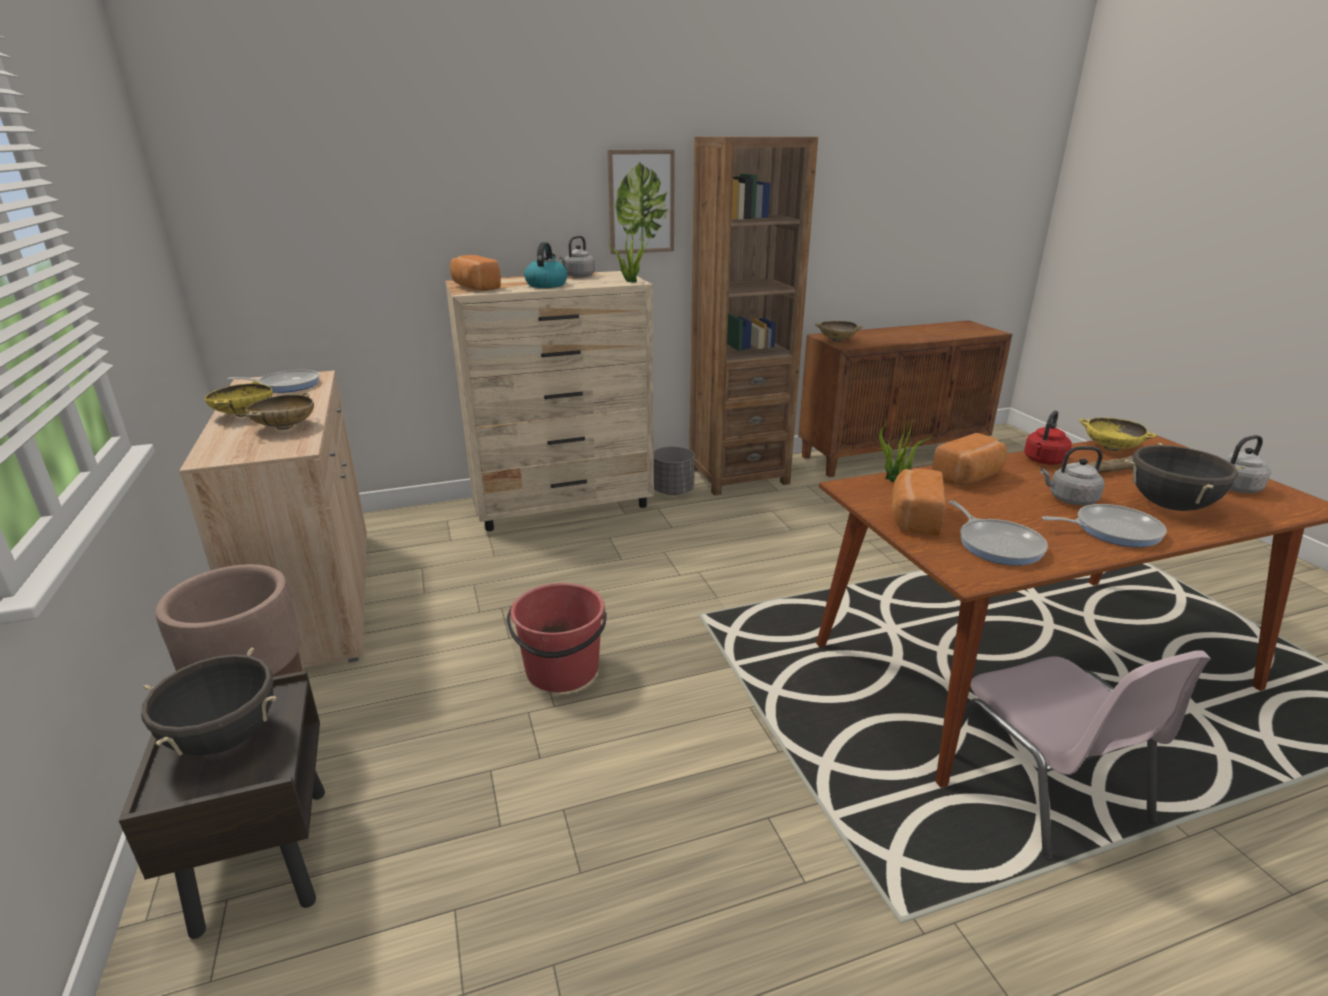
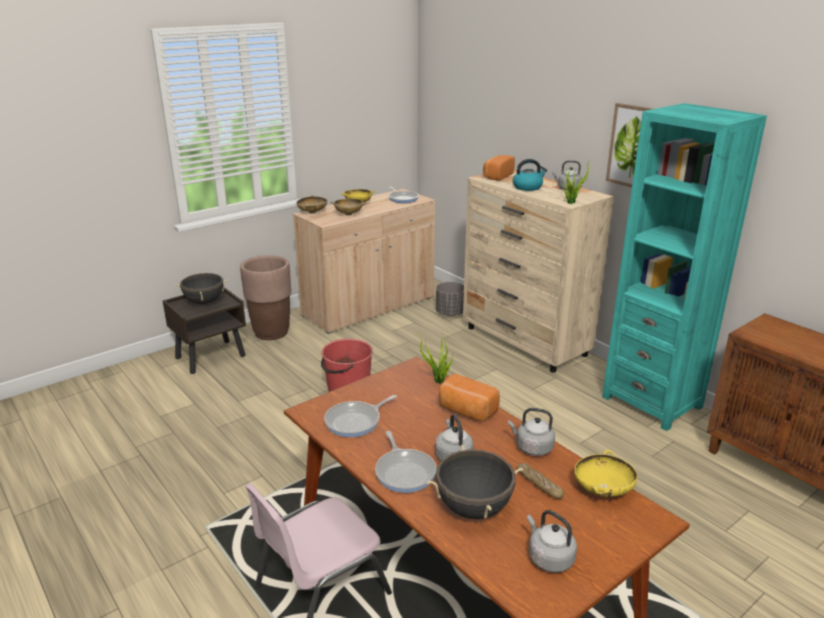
camera: 70 degrees right, 0 degrees up
grey planter [654,446,695,495] -> grey planter moved to [436,282,464,316]
brown bookcase [689,137,818,496] -> turquoise bookcase [602,103,767,431]
beige bowl [815,321,863,342] -> beige bowl moved to [296,195,327,213]
bread [892,469,945,536] -> none
red kettle [1024,410,1072,465] -> grey kettle [508,408,555,456]

